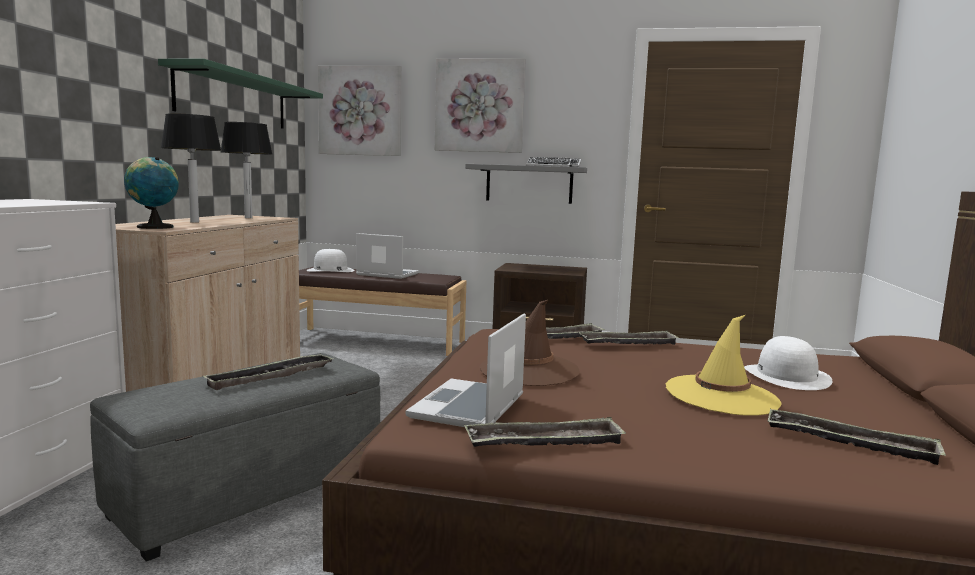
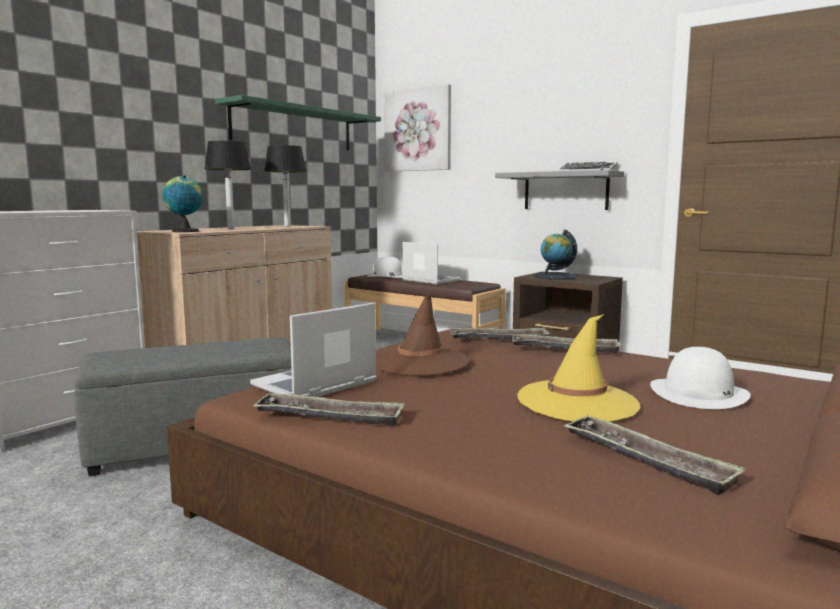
camera: 25 degrees right, 0 degrees up
tray [202,353,333,390] -> none
picture [435,58,526,153] -> none
none -> globe [534,230,578,280]

